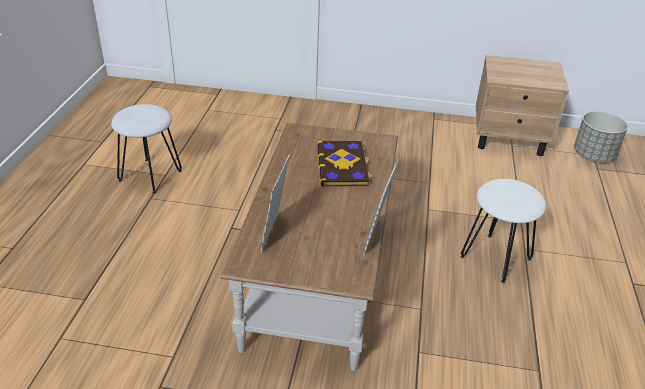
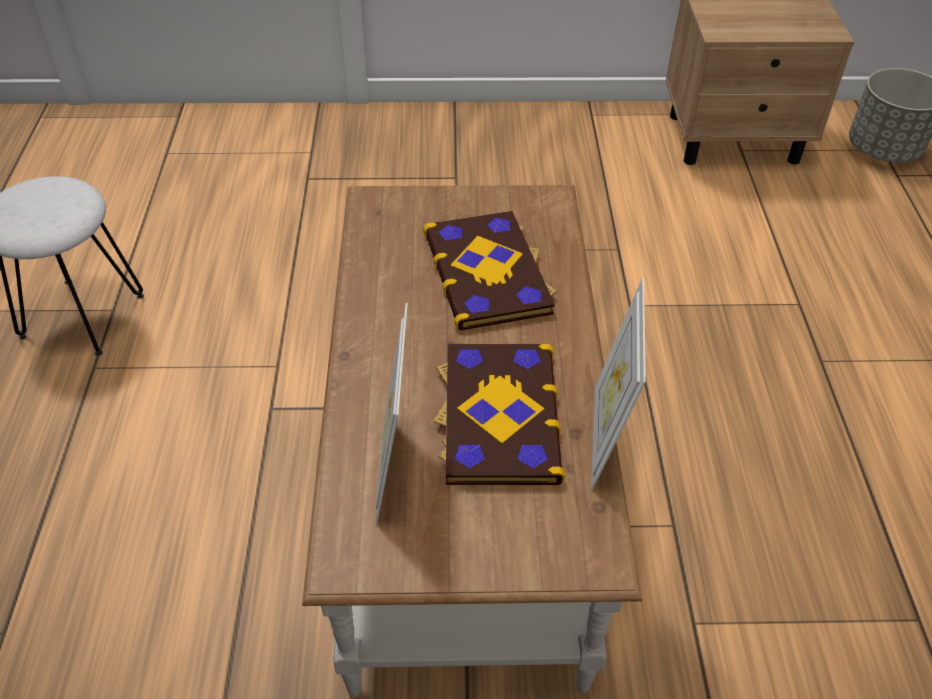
camera: 10 degrees left, 10 degrees up
white stool [460,179,546,283] -> none
none -> book [433,344,565,485]

